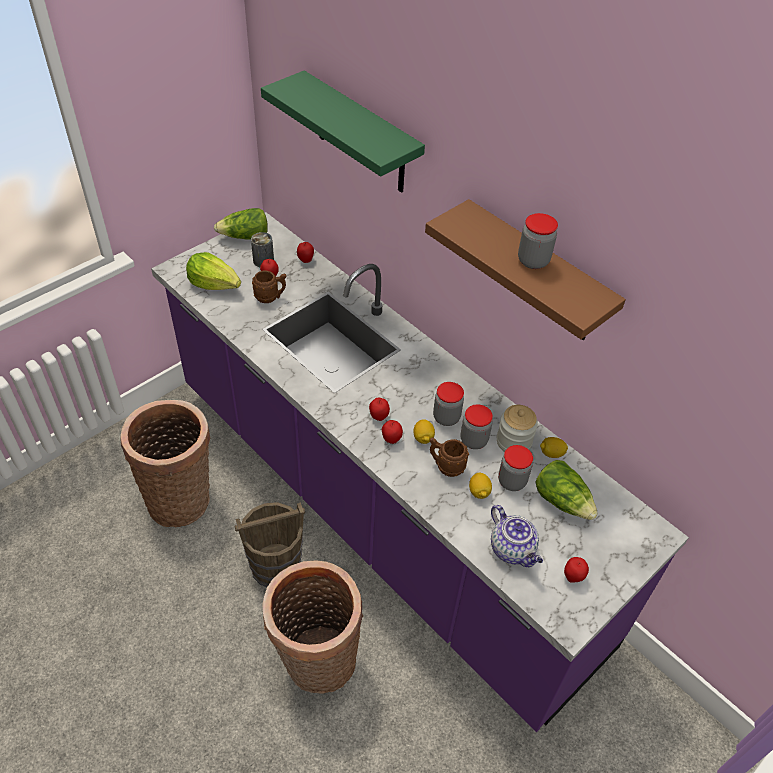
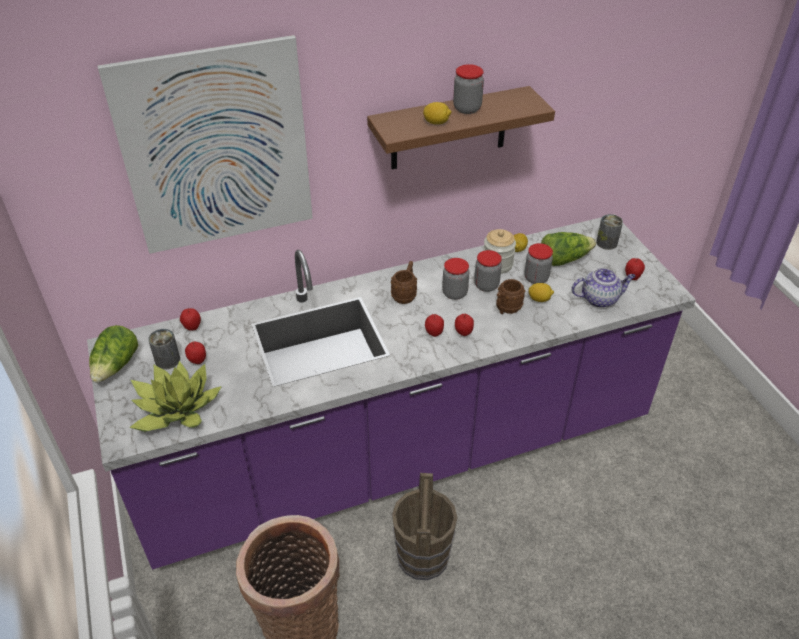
camera: 65 degrees left, 5 degrees down
lettuce [186,252,241,290] -> potted plant [129,361,222,432]
brown mug [252,271,286,303] -> brown mug moved to [391,261,417,304]
green shelf [261,70,425,193] -> picture [98,35,313,254]
basket [262,560,364,694] -> none
lemon [413,419,435,444] -> lemon moved to [423,102,452,125]
none -> can [596,214,623,250]

